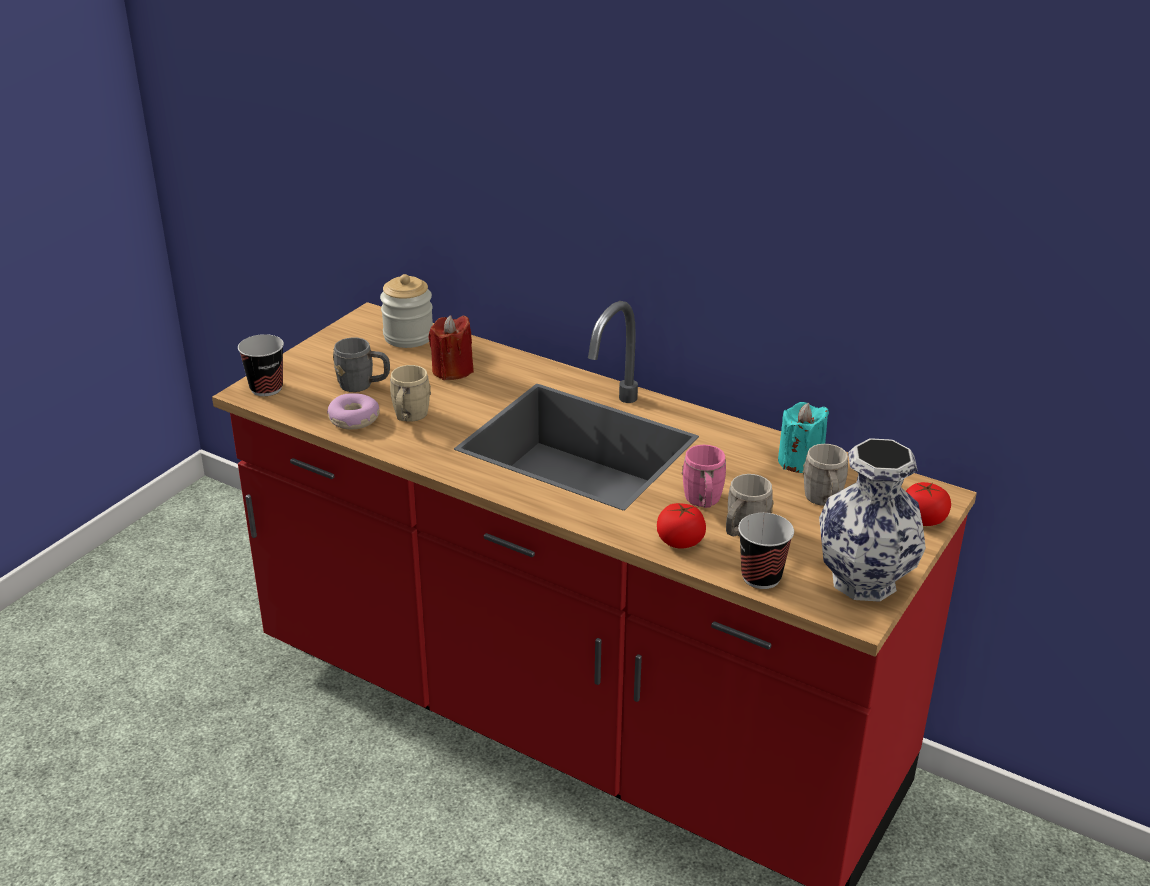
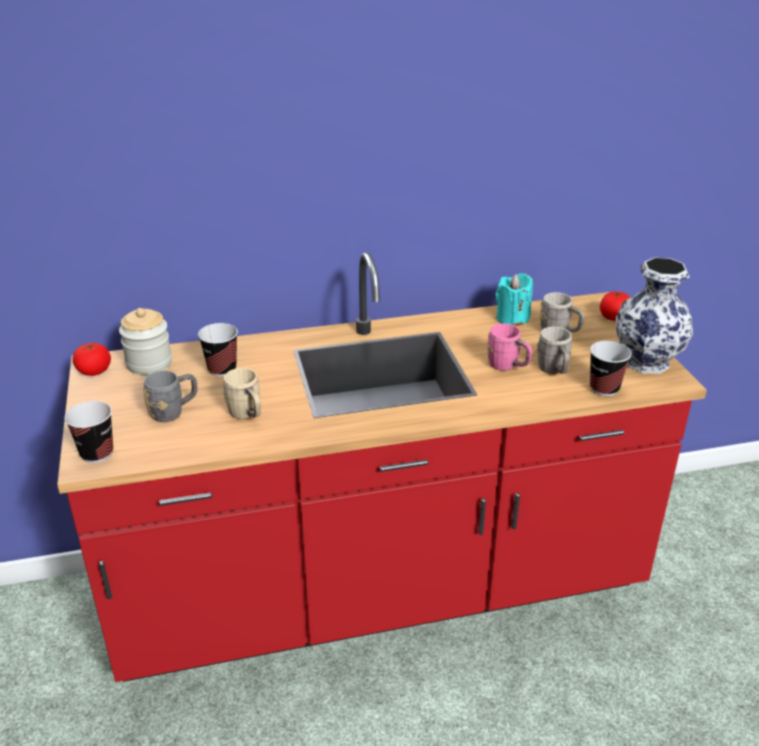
camera: 45 degrees left, 0 degrees up
donut [327,393,380,430] -> none
red candle [429,315,474,380] -> cup [198,323,238,377]
tomato [657,503,706,549] -> tomato moved to [73,343,111,376]

